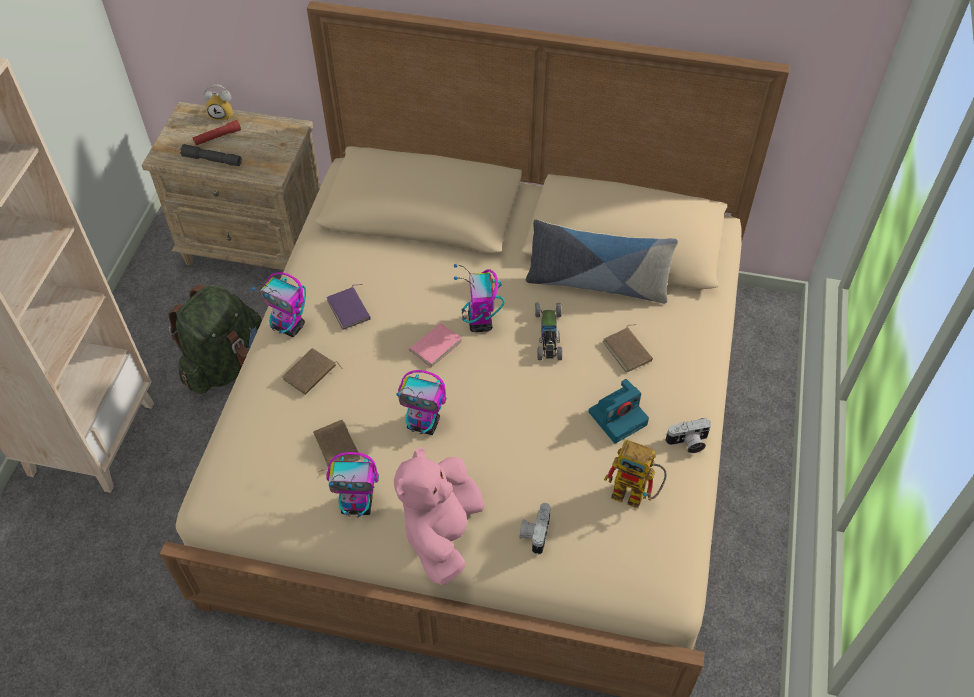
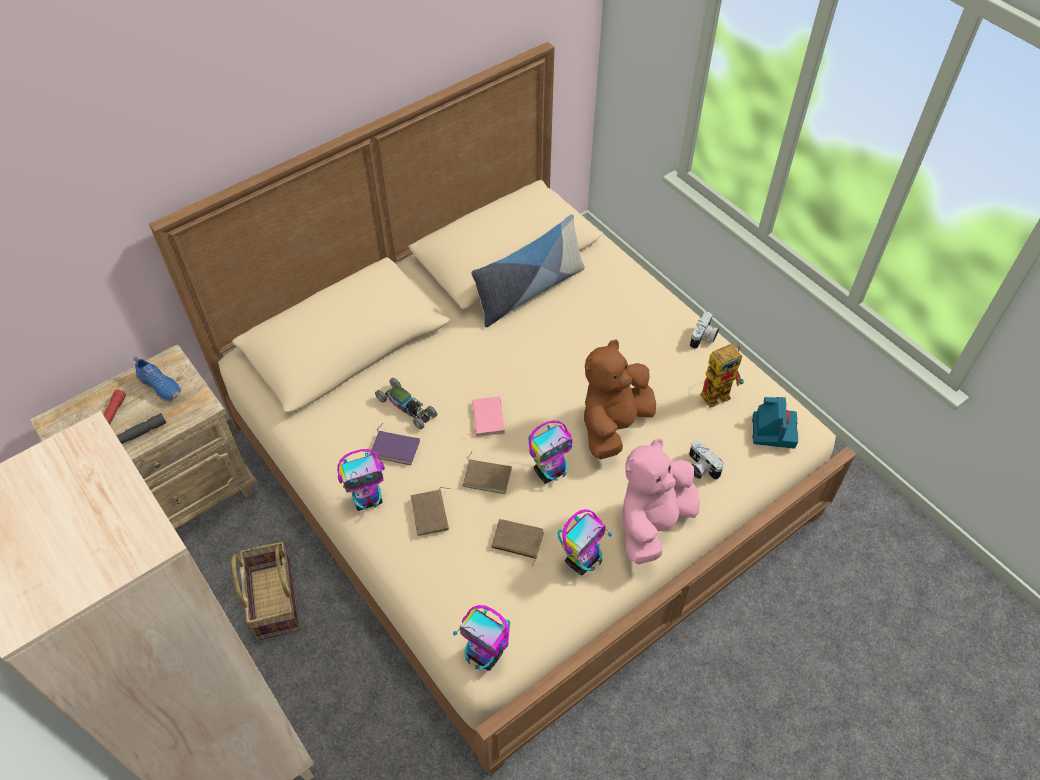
camera: 50 degrees left, 0 degrees up
green backpack [168,285,262,394] -> basket [231,541,300,640]
alarm clock [203,84,233,120] -> none
pink plush toy [394,447,485,585] -> pink plush toy turned 75 degrees clockwise [621,438,700,564]
toy robot [454,264,505,332] -> toy robot moved to [453,605,510,671]
toy car [535,303,562,360] -> toy car moved to [375,378,437,429]
camera [588,379,649,444] -> camera moved to [752,397,798,449]
brown book [603,324,653,373] -> brown book moved to [462,452,512,494]
none -> blue shoe [133,356,181,402]
none -> brown plush toy [584,340,656,459]

